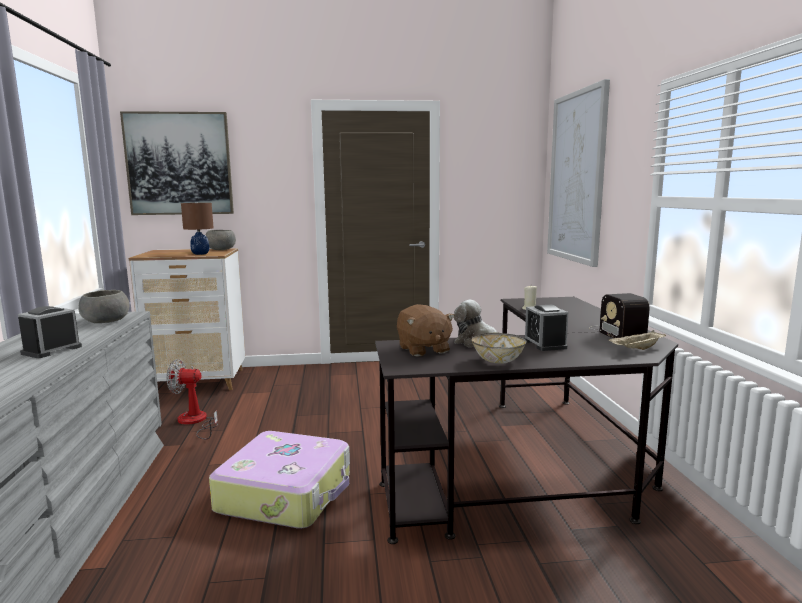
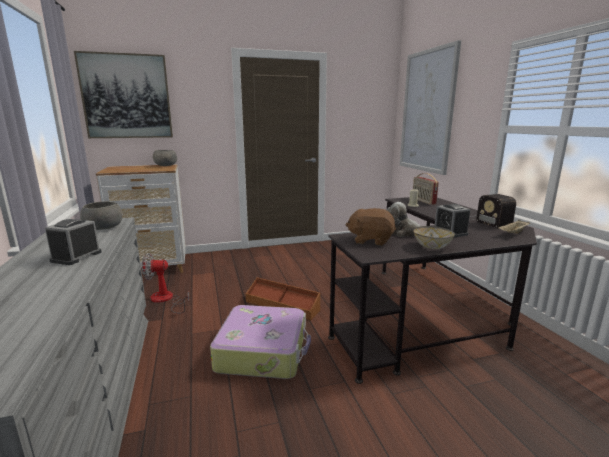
camera: 10 degrees left, 5 degrees up
brown table lamp [181,202,214,255] -> none
brown plush toy [397,304,455,357] -> brown plush toy turned 135 degrees clockwise [345,208,396,246]
none -> brown storage box [246,277,321,321]
none -> radio [413,173,439,205]

